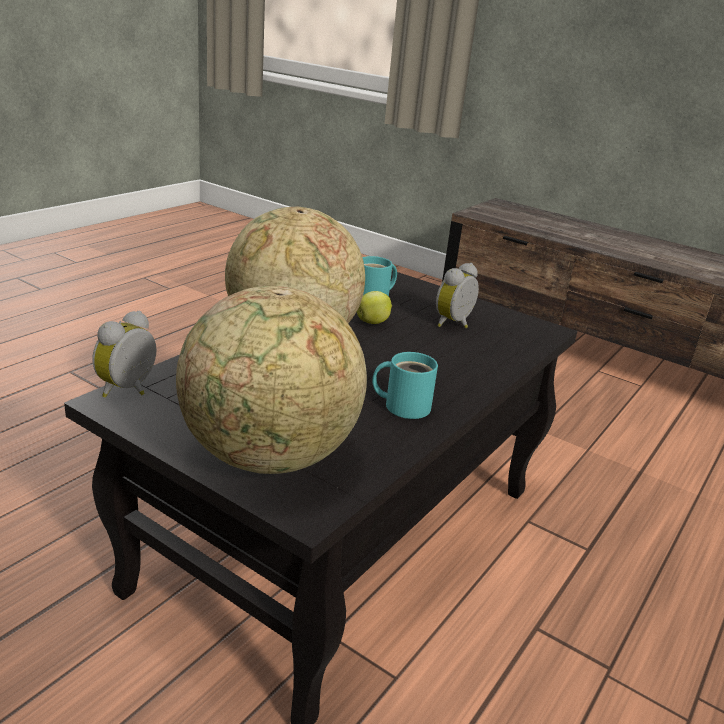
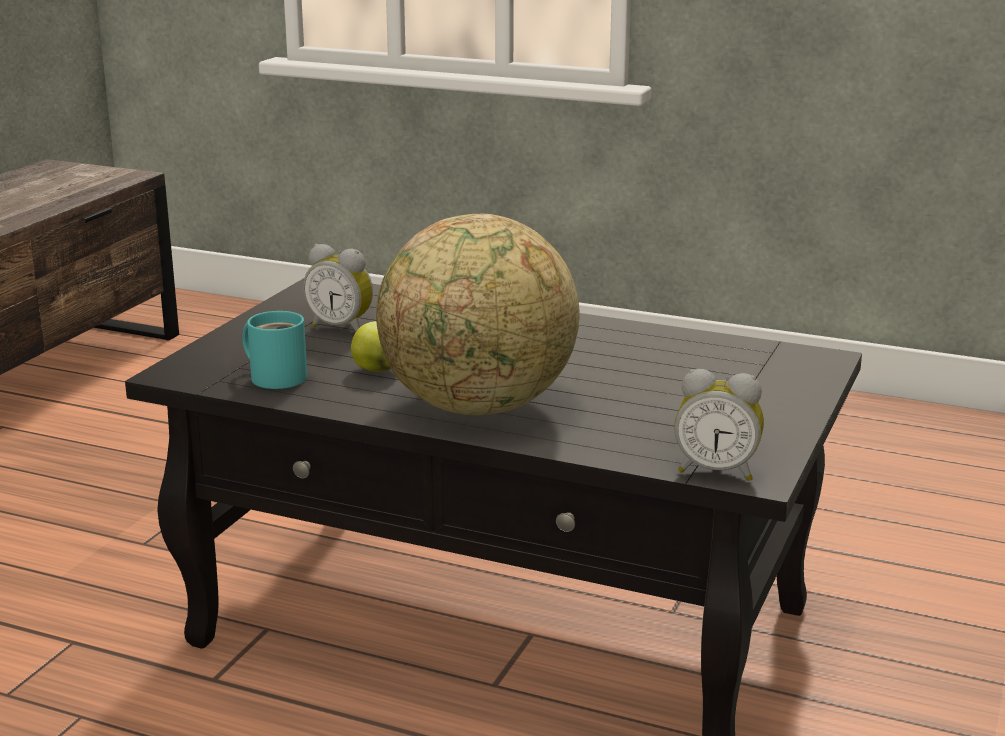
camera: 100 degrees left, 5 degrees down
globe [176,286,367,474] -> none
turquoise mug [372,352,438,419] -> none

